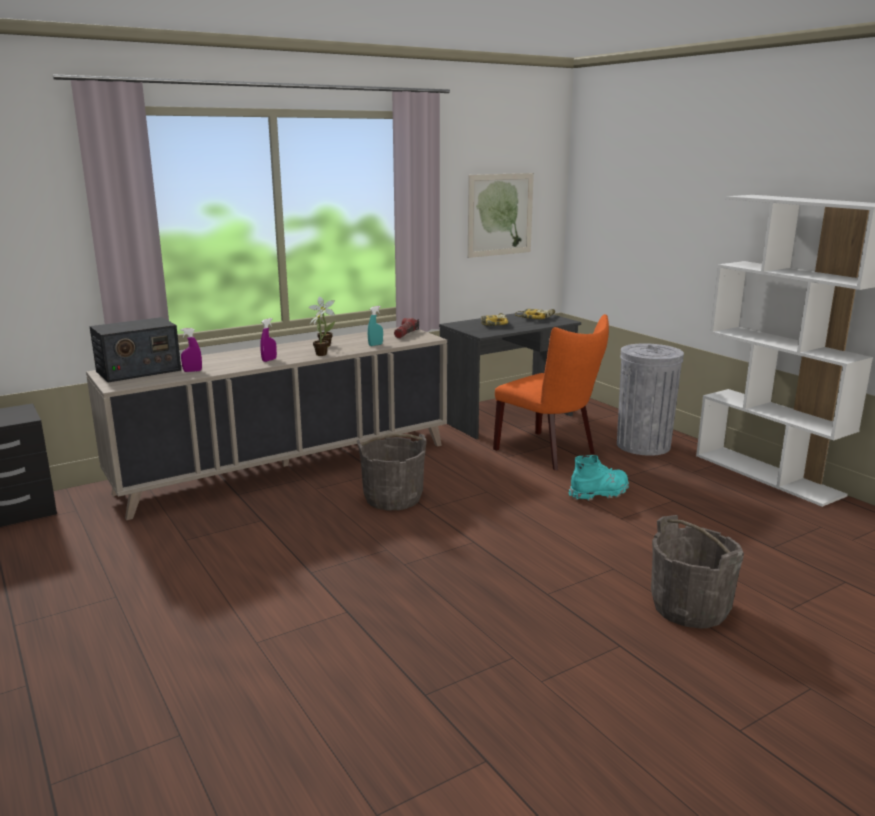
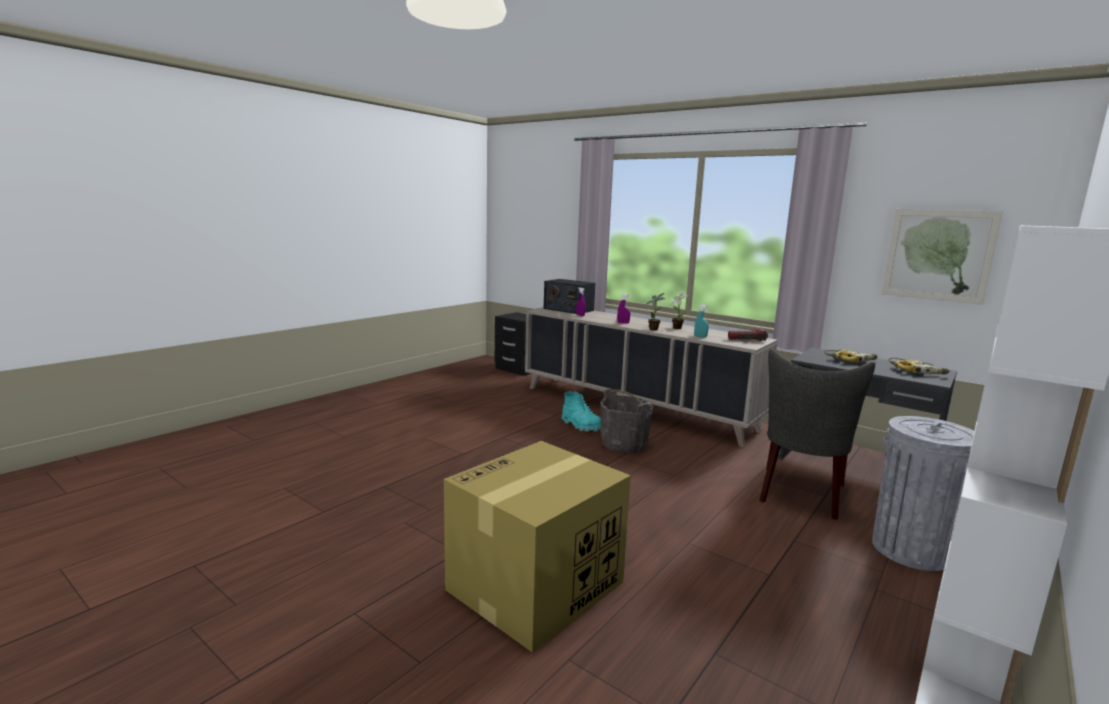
camera: 70 degrees right, 5 degrees down
orange chair [493,314,609,470] -> grey chair [759,349,875,520]
turquoise boot [569,455,629,501] -> turquoise boot moved to [561,391,601,432]
grey bucket [651,515,744,629] -> cardboard box [444,441,631,652]

